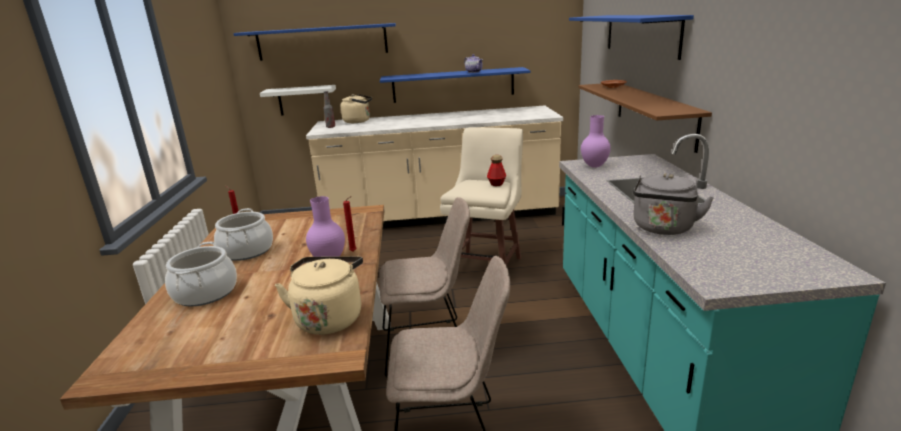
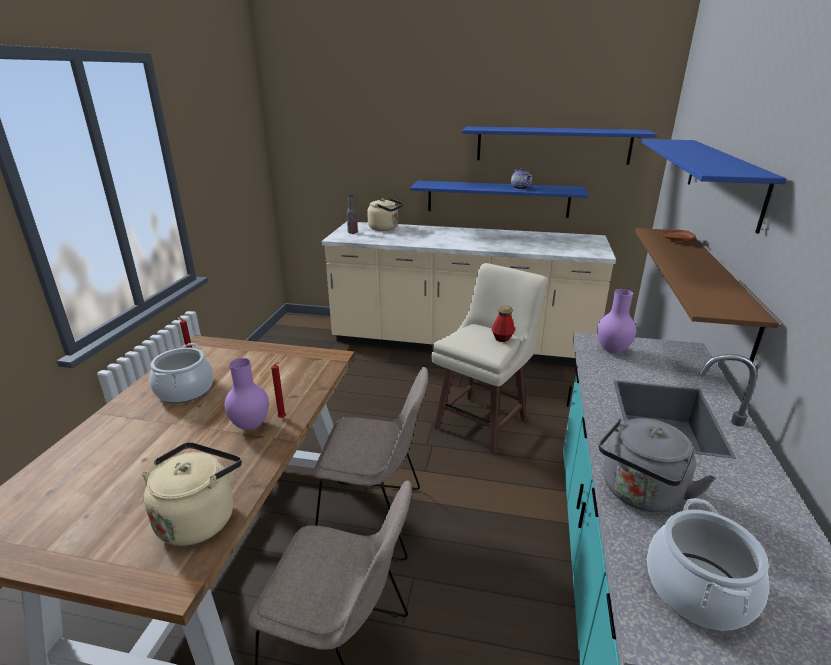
camera: 15 degrees right, 5 degrees up
cooking pot [165,242,237,307] -> cooking pot moved to [647,498,769,631]
blue shelf [233,23,396,61] -> blue shelf moved to [462,126,657,165]
white shelf [260,85,336,116] -> none

